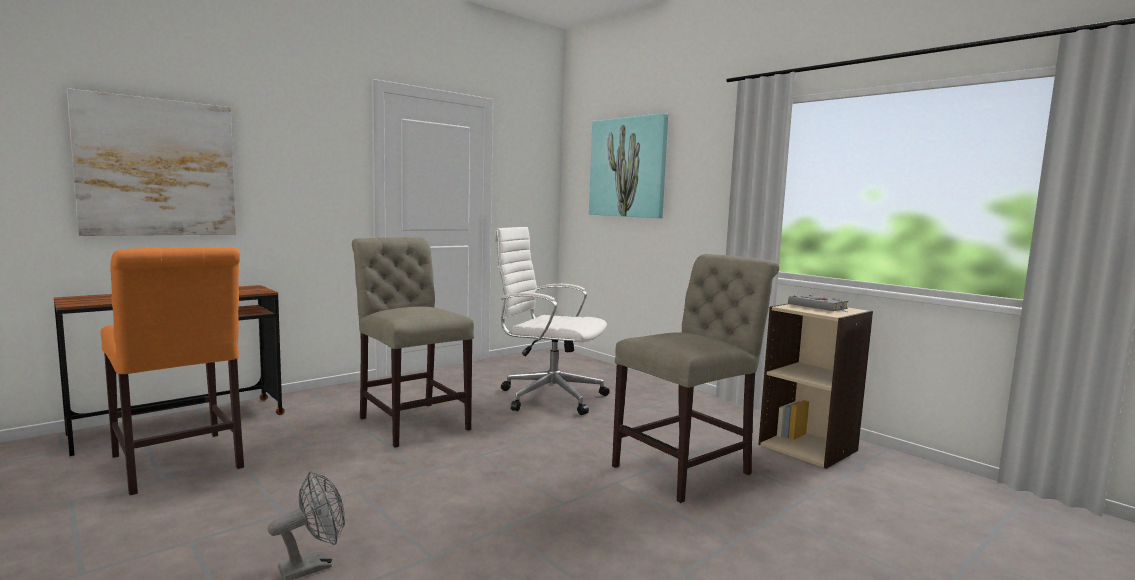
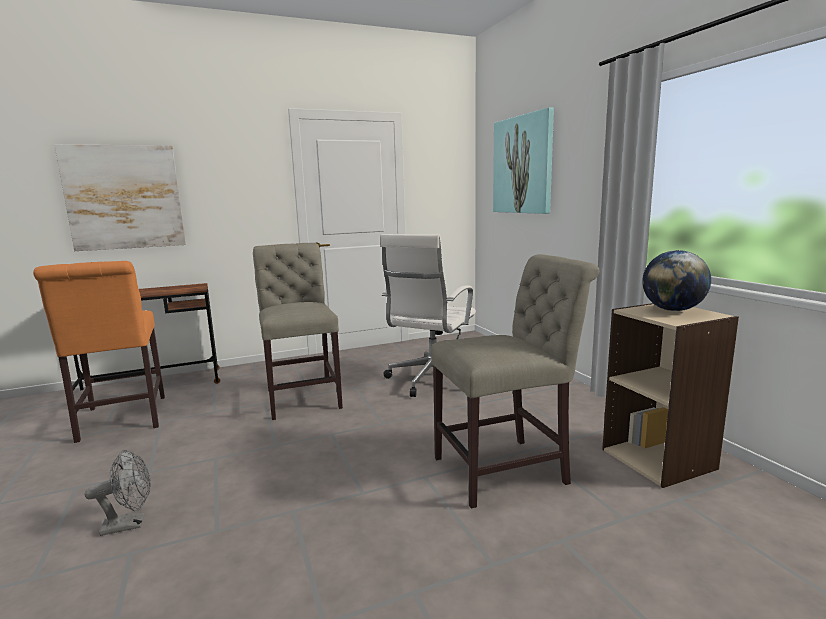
camera: 20 degrees right, 5 degrees up
white office chair [494,227,610,415] -> white office chair turned 105 degrees counterclockwise [380,234,476,397]
grey book [788,294,848,312] -> globe [642,250,711,311]

